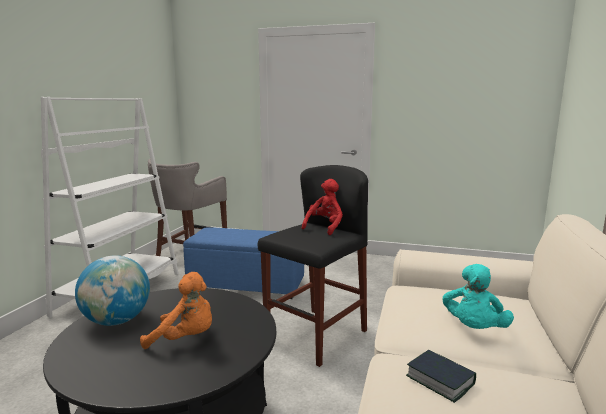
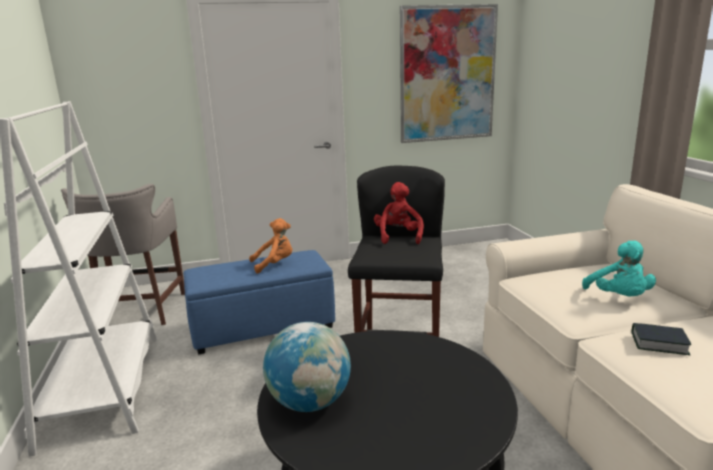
camera: 30 degrees left, 5 degrees up
orange plush toy [140,272,212,349] -> orange plush toy moved to [249,218,292,274]
none -> picture [400,4,498,143]

